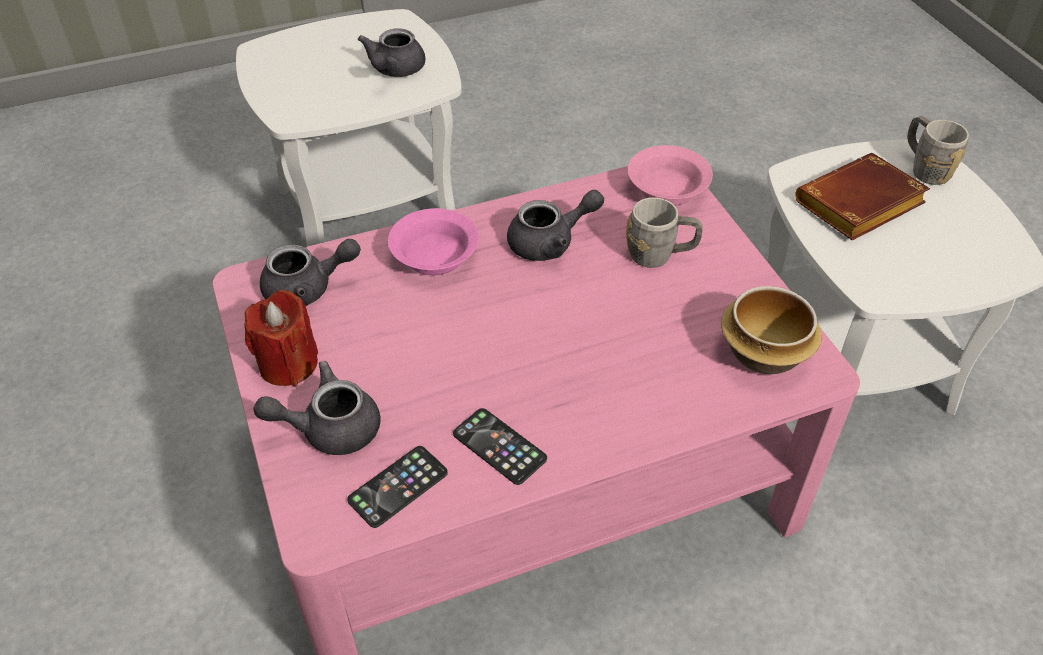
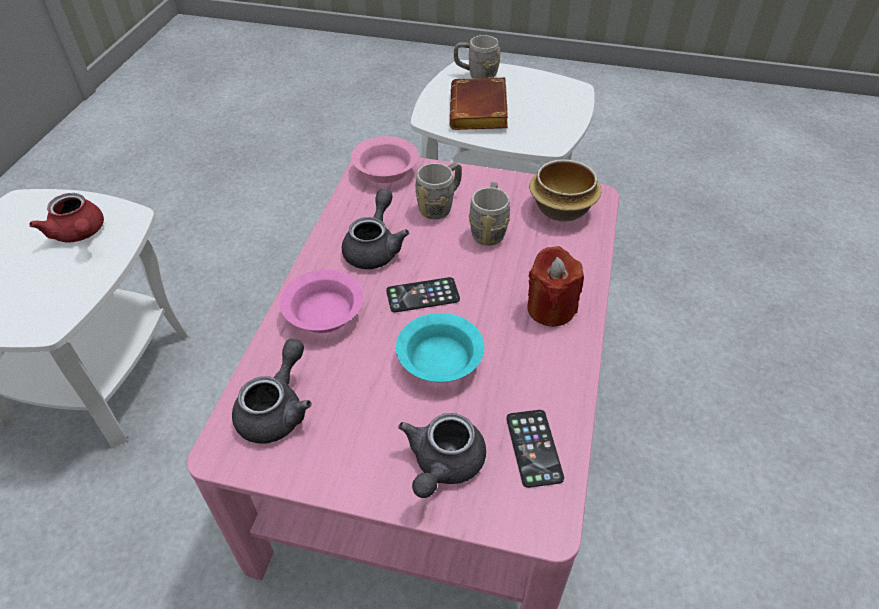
camera: 55 degrees left, 0 degrees up
red candle [245,290,318,386] -> red candle moved to [528,246,584,327]
grey teapot [358,28,425,77] -> red teapot [29,193,104,242]
phone [453,408,547,485] -> phone moved to [386,277,460,312]
none -> turquoise bowl [396,313,484,382]
none -> grey mug [468,182,510,245]

